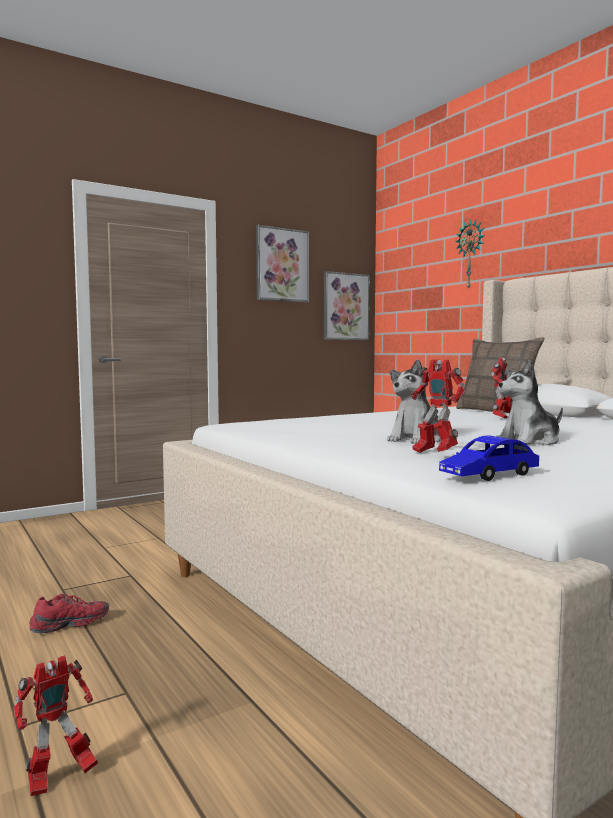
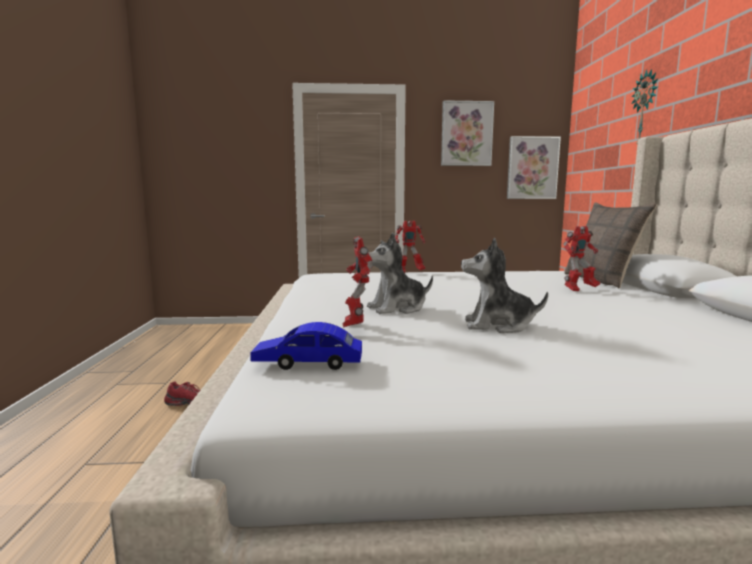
camera: 30 degrees right, 5 degrees up
toy robot [13,655,98,796] -> toy robot moved to [395,221,426,273]

